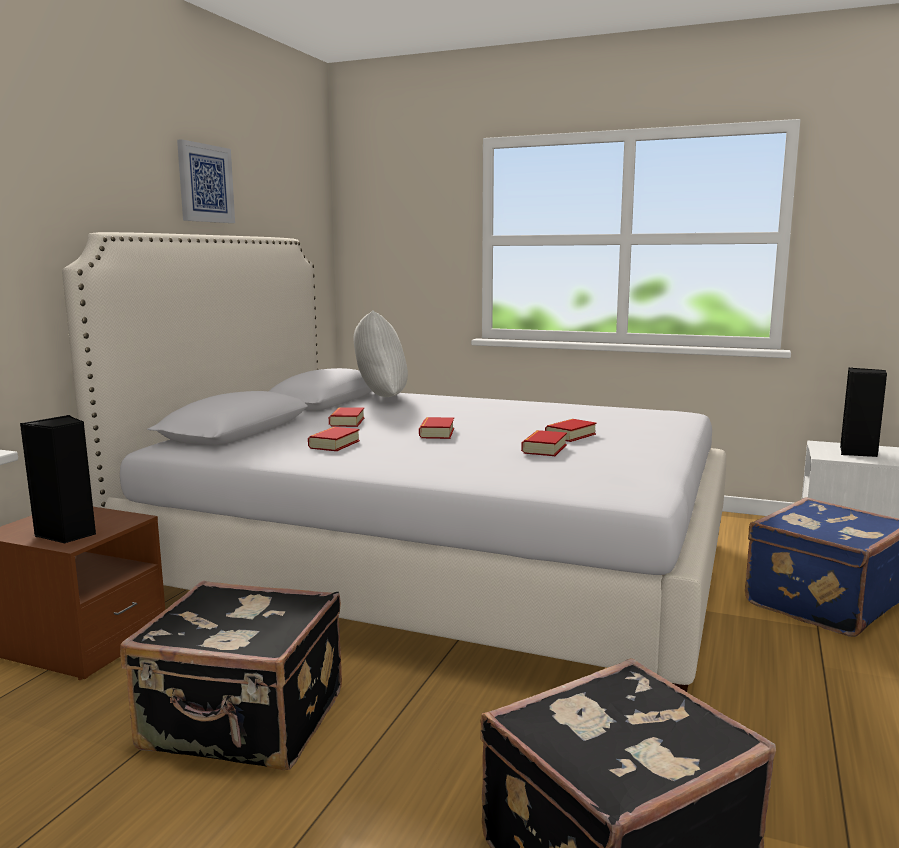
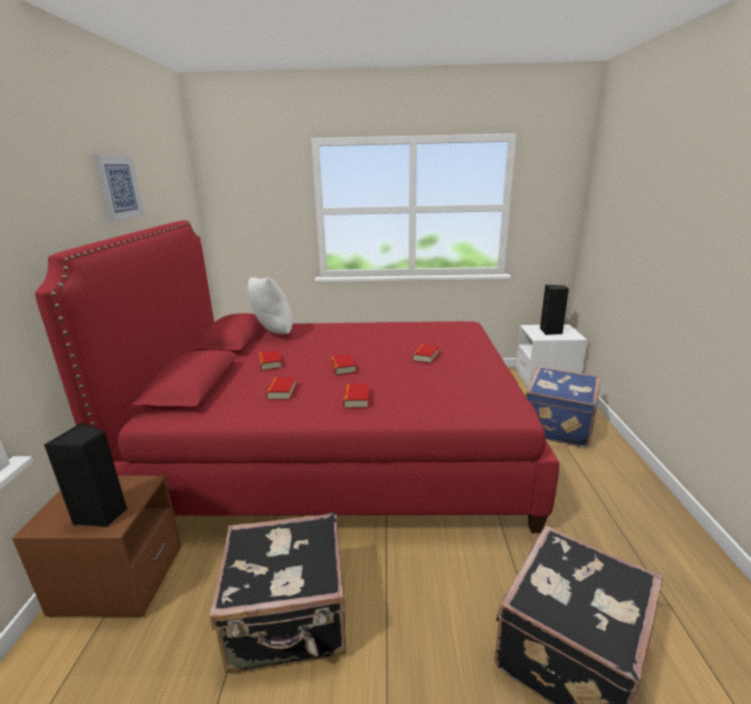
camera: 20 degrees left, 10 degrees up
white bed [62,232,726,692] -> red bed [35,220,559,533]
book [521,430,567,456] -> book moved to [343,384,369,408]

